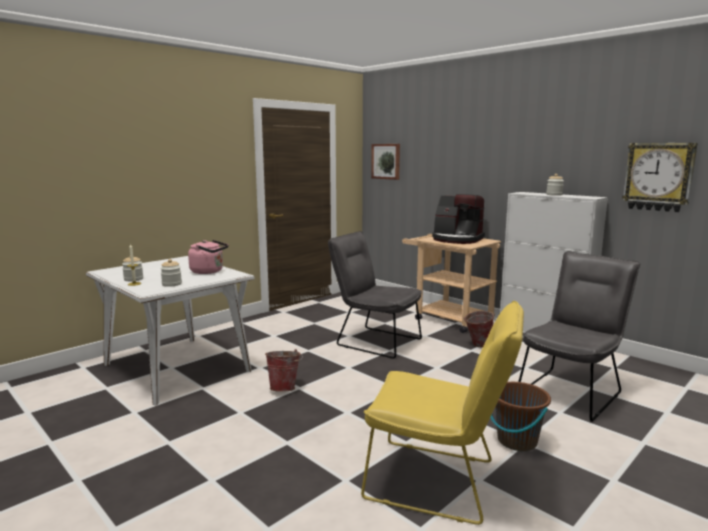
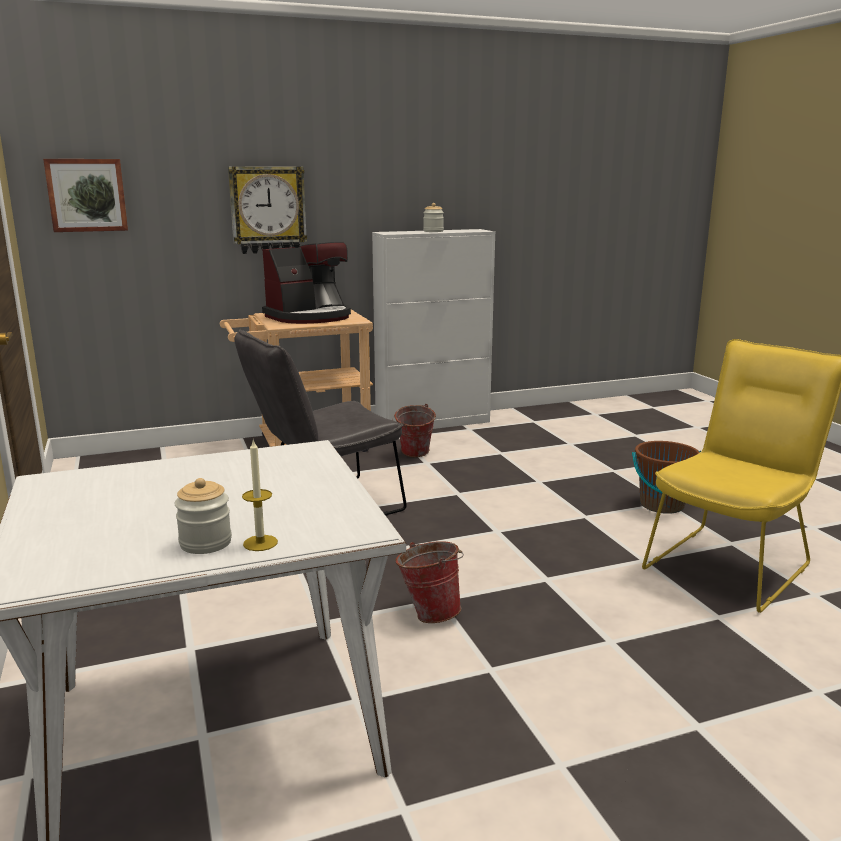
camera: 65 degrees left, 5 degrees up
jar [160,259,182,287] -> none
pink kettle [188,240,228,274] -> none
grey chair [518,251,640,422] -> none
wall clock [622,143,698,212] -> wall clock moved to [228,167,307,254]

